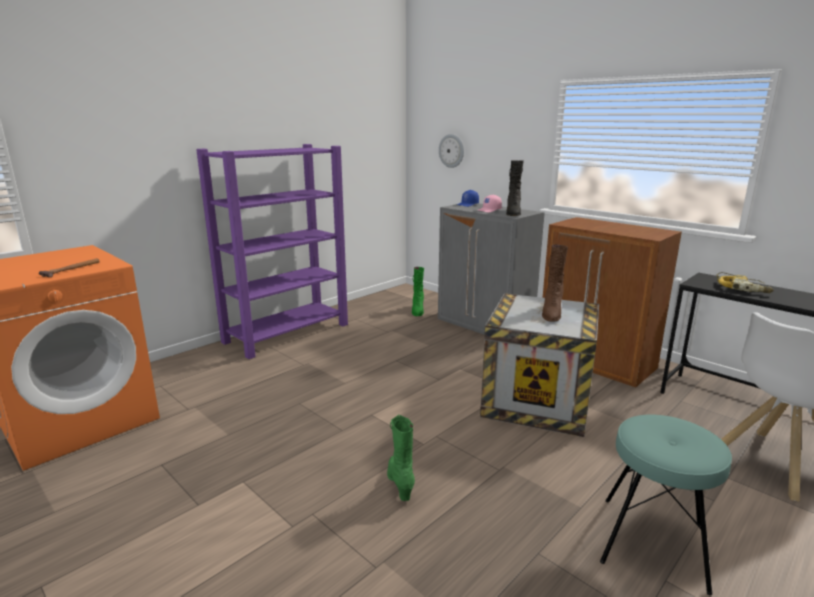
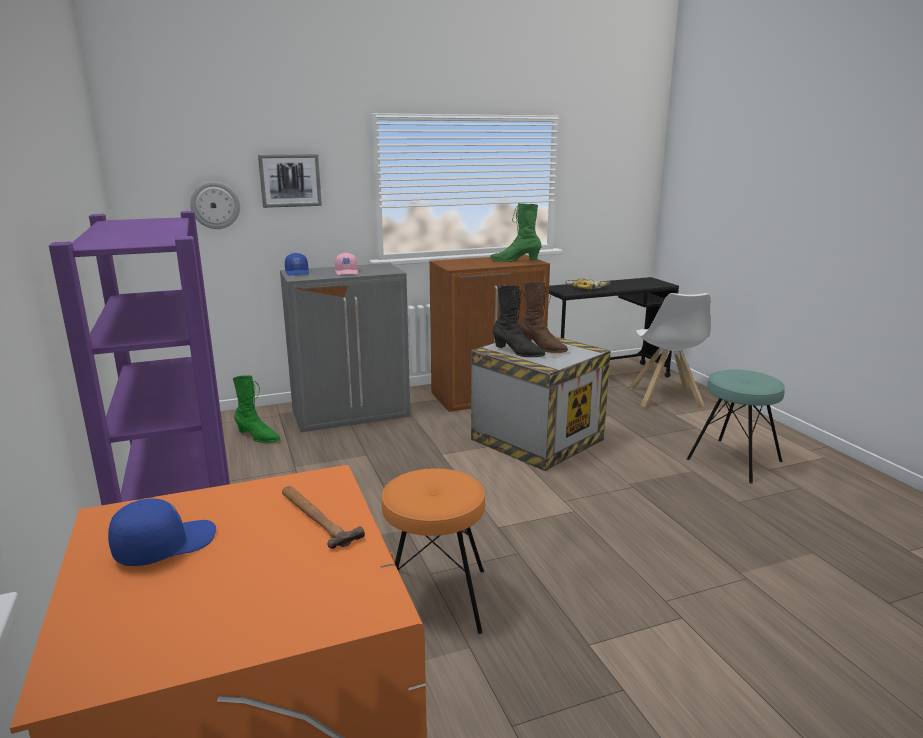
camera: 65 degrees left, 0 degrees up
green boot [387,415,415,501] -> green boot moved to [490,203,541,262]
black boot [506,160,524,216] -> black boot moved to [493,285,546,357]
none -> blue cap [108,499,216,566]
none -> picture [258,154,322,208]
none -> orange stool [382,468,485,634]

